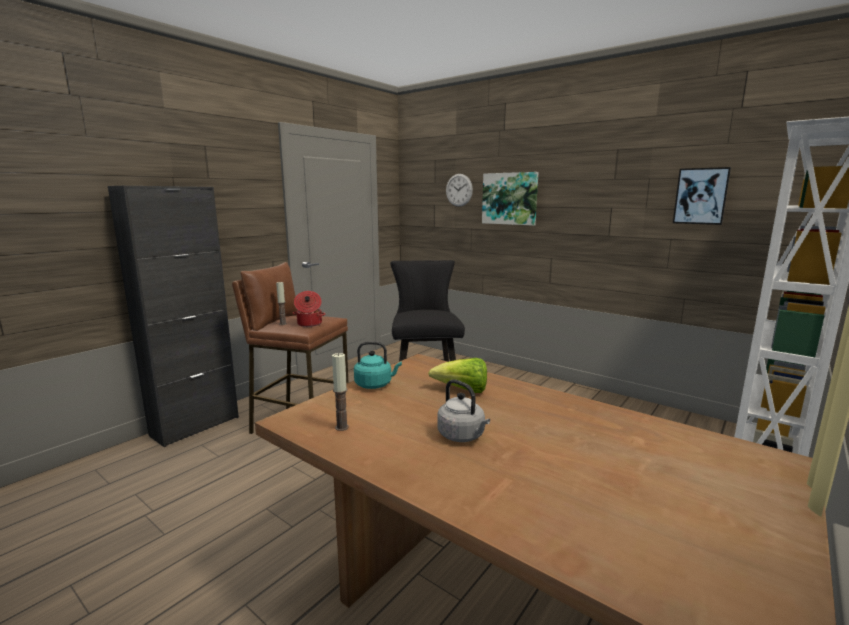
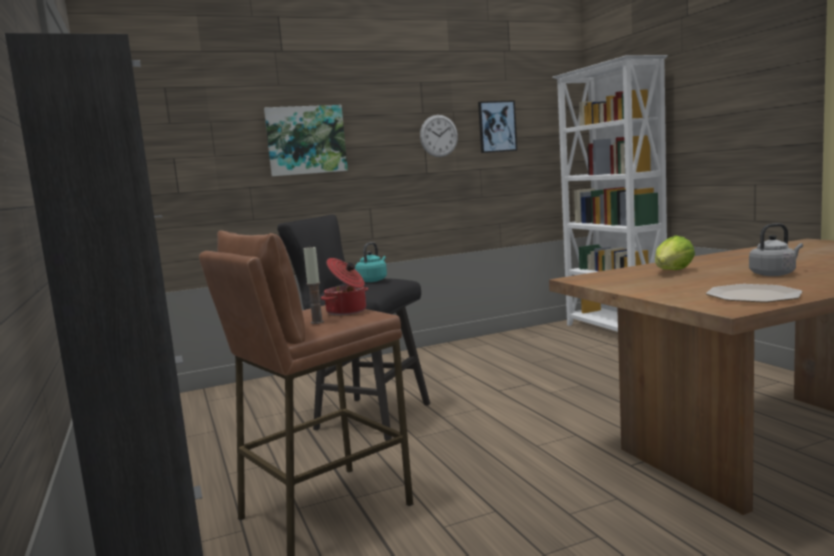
camera: 60 degrees left, 5 degrees down
candle [332,352,349,431] -> plate [706,284,803,302]
turquoise kettle [354,341,402,389] -> turquoise kettle moved to [355,242,387,282]
wall clock [446,174,473,207] -> wall clock moved to [420,115,458,157]

